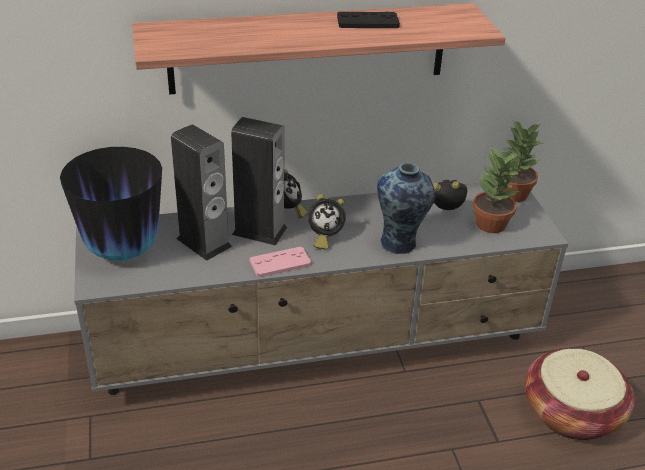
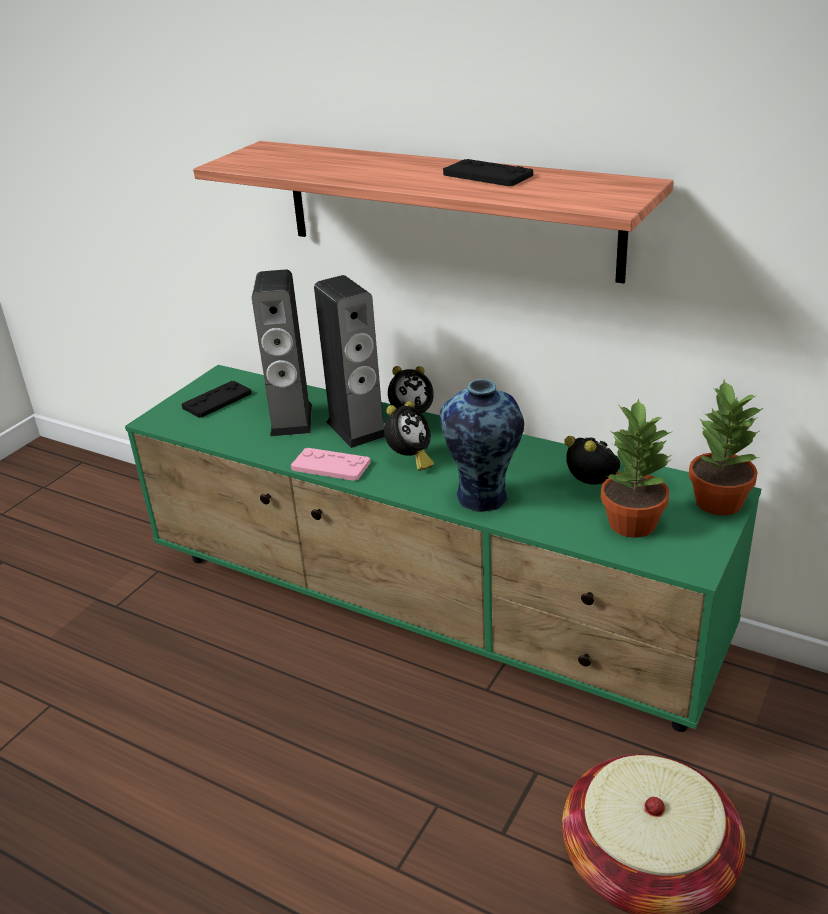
camera: 45 degrees right, 5 degrees down
vase [60,147,162,261] -> black game controller [182,381,251,418]
grey tv stand [74,183,568,395] -> green tv stand [125,365,761,732]
alarm clock [308,194,346,249] -> alarm clock turned 90 degrees counterclockwise [384,401,434,471]

